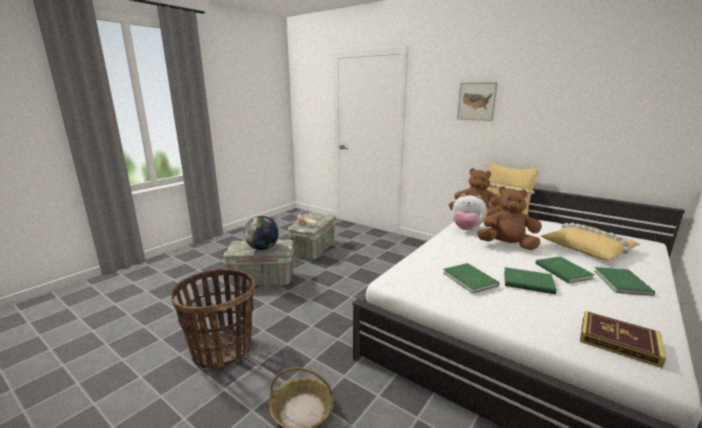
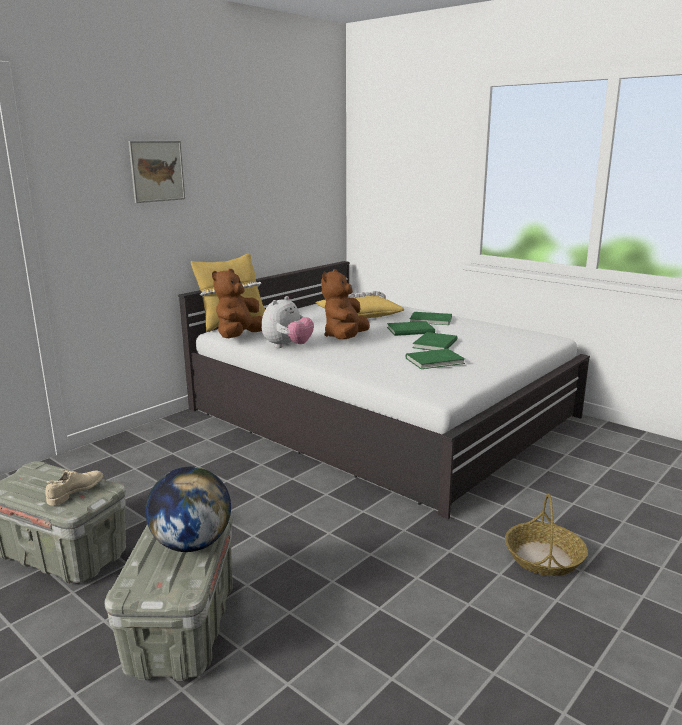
camera: 85 degrees left, 0 degrees up
basket [171,269,255,369] -> none
book [580,311,666,368] -> none

